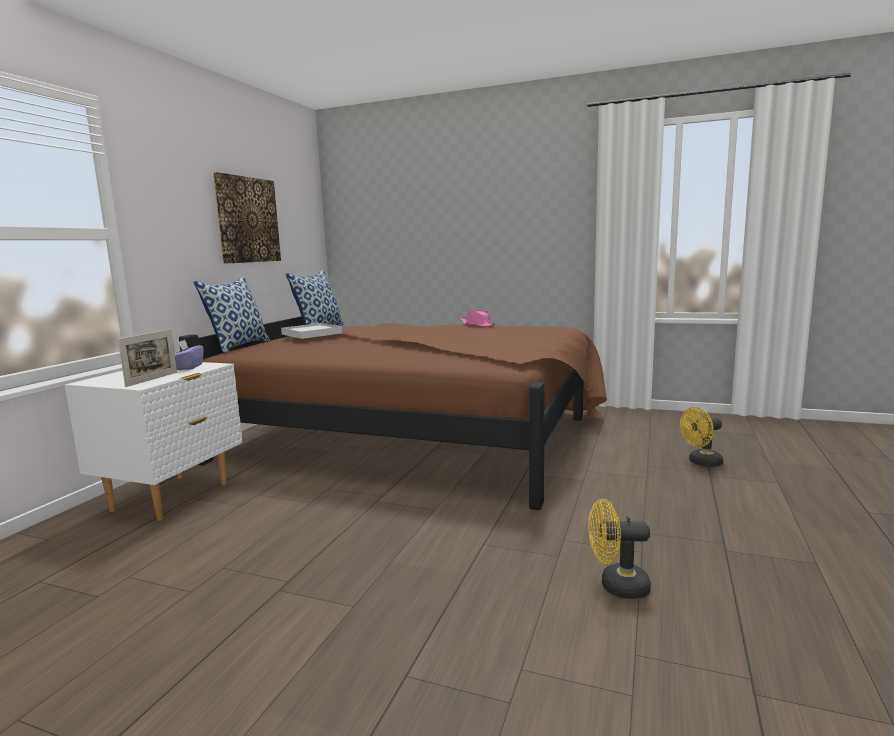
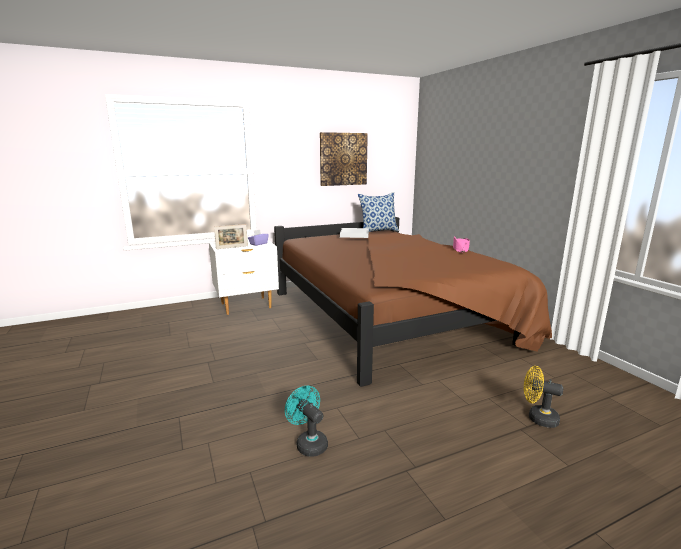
camera: 45 degrees right, 5 degrees up
pillow [193,276,270,353] -> none
yellow fan [588,499,651,599] -> turquoise fan [285,386,328,457]

